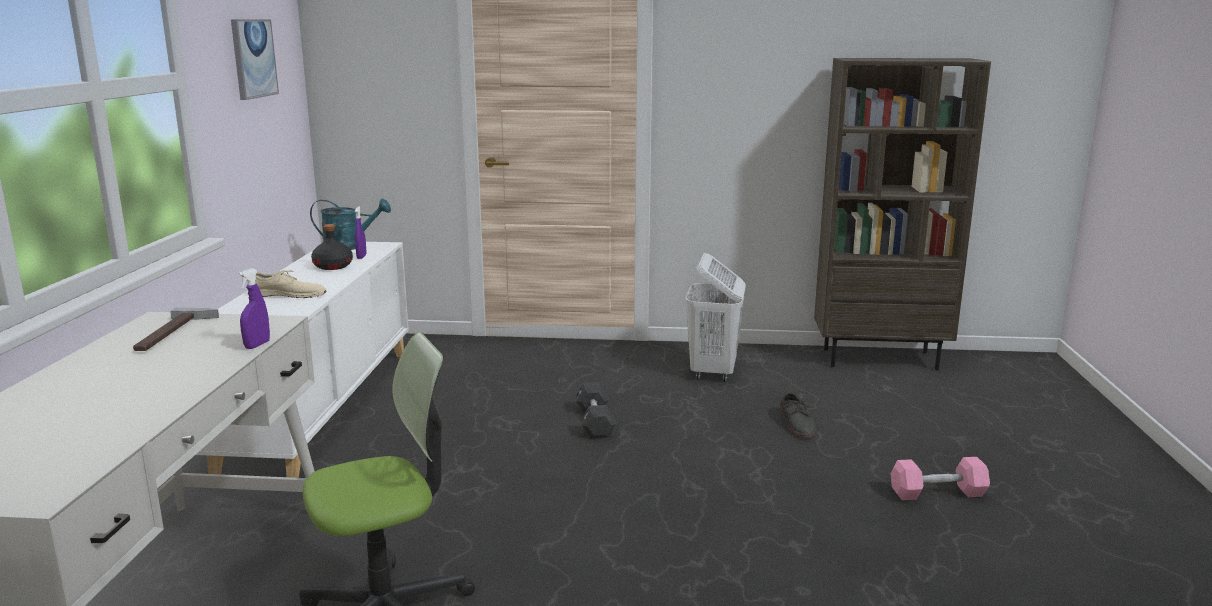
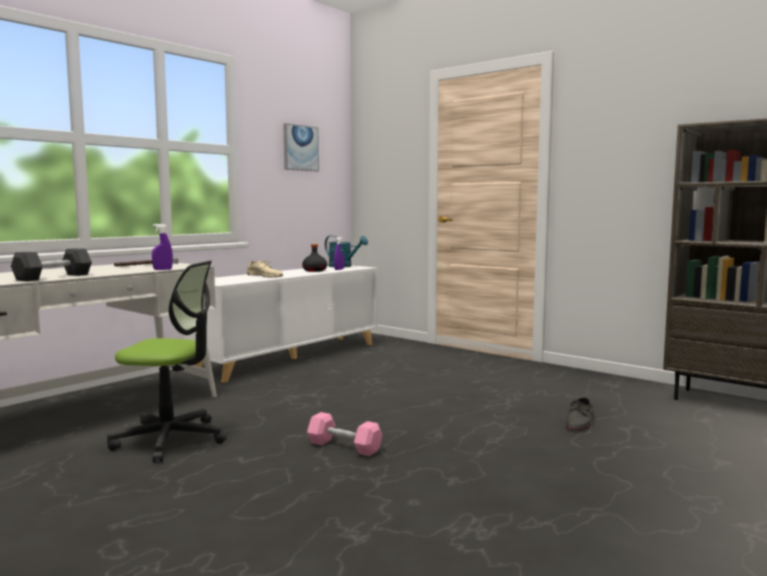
camera: 35 degrees right, 10 degrees down
black dumbbell [575,382,617,439] -> black dumbbell moved to [11,248,92,281]
white laundry basket [685,253,746,382] -> none
pink dumbbell [891,457,990,500] -> pink dumbbell moved to [307,412,382,456]

